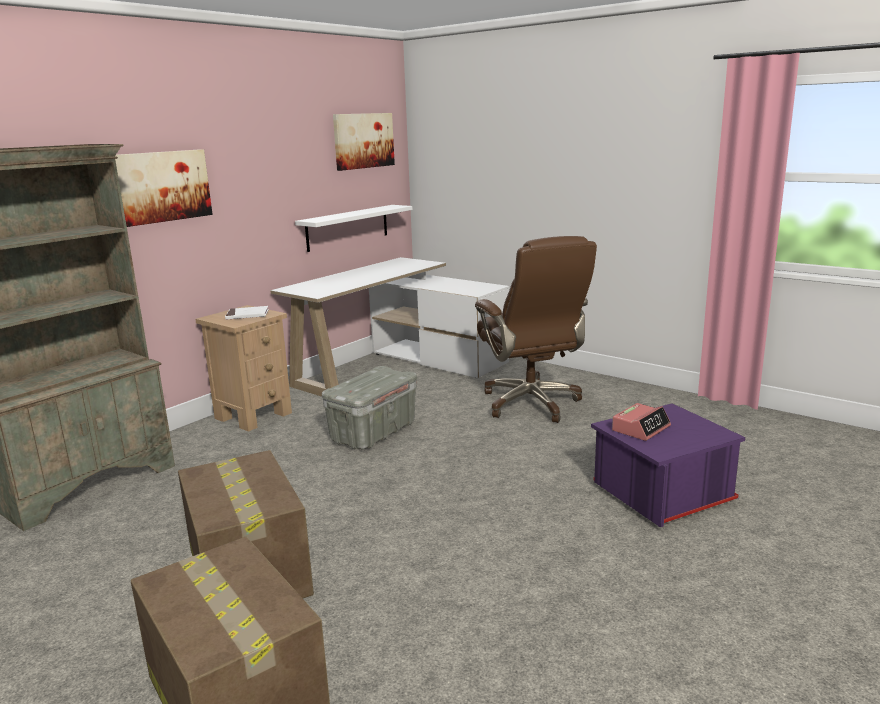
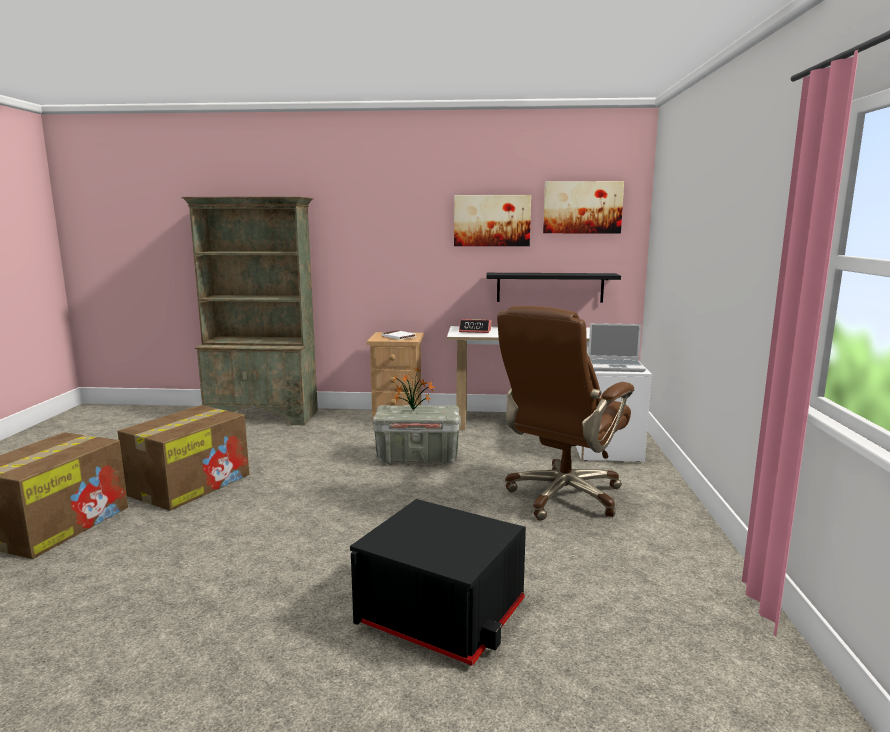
camera: 55 degrees right, 5 degrees down
picture [115,149,213,227] -> picture moved to [454,195,531,246]
white shelf [295,205,412,252] -> black shelf [487,273,621,303]
purple storage box [591,403,745,527] -> black storage box [350,499,526,666]
alarm clock [612,403,671,441] -> alarm clock moved to [459,319,491,333]
none -> potted plant [393,367,435,411]
none -> laptop [588,323,646,372]

